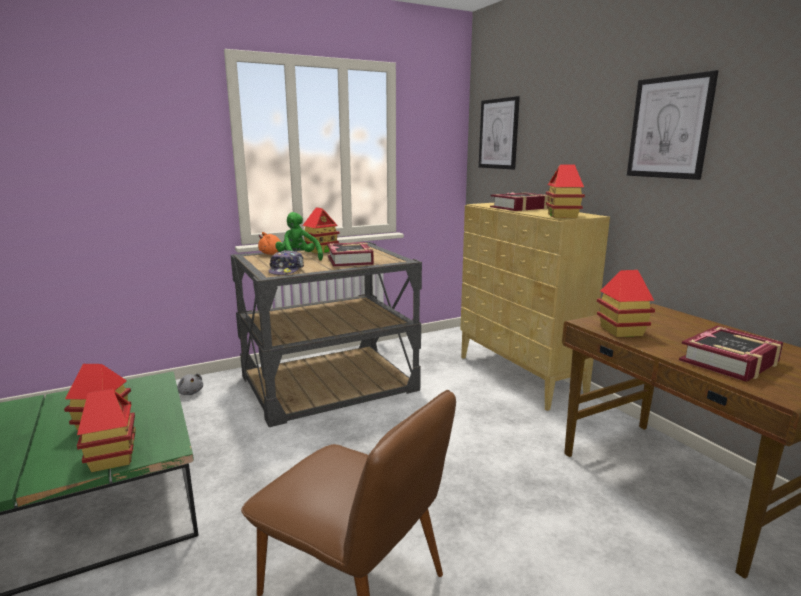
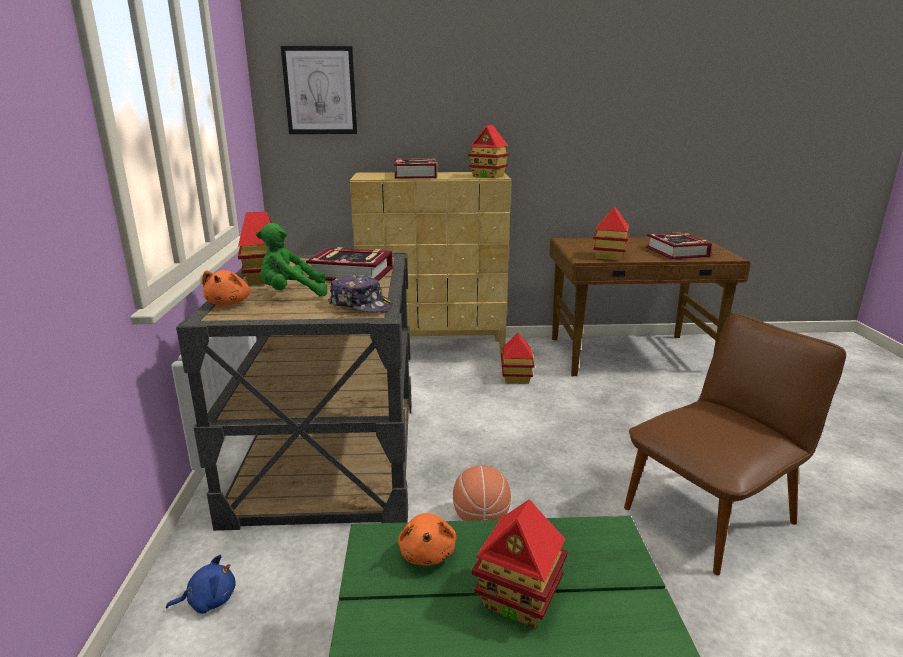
camera: 65 degrees left, 5 degrees up
toy house [77,389,136,472] -> toy house moved to [501,333,535,384]
grey plush toy [177,373,203,395] -> blue plush toy [166,555,236,614]
picture [627,70,718,180] -> none
none -> orange plush toy [398,513,456,566]
none -> basketball [453,466,511,521]

